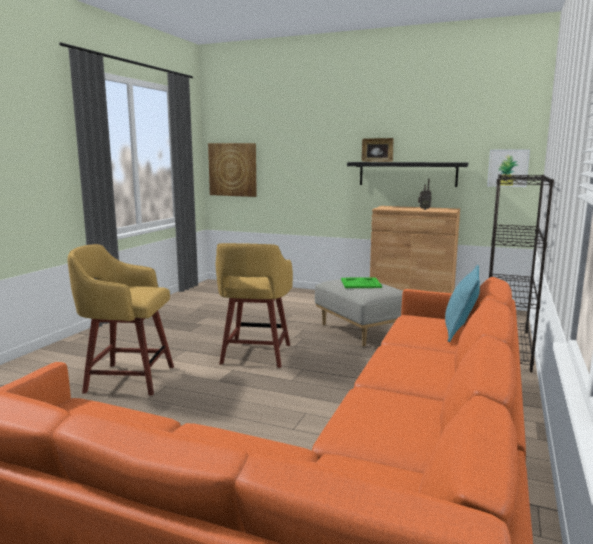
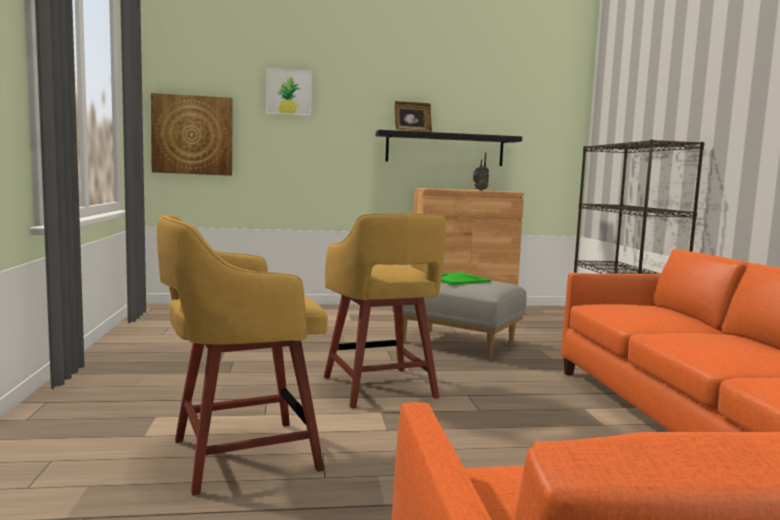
camera: 30 degrees left, 5 degrees down
turquoise pillow [445,265,480,342] -> none
picture [487,149,530,187] -> picture moved to [266,68,312,116]

